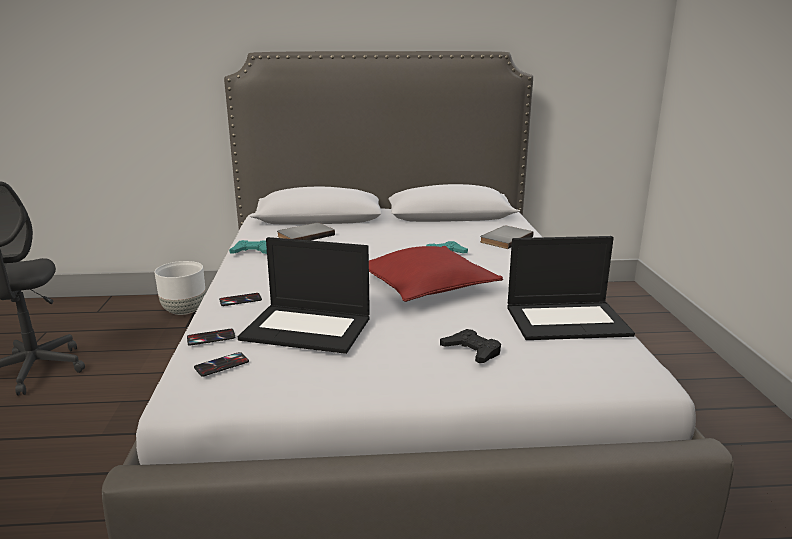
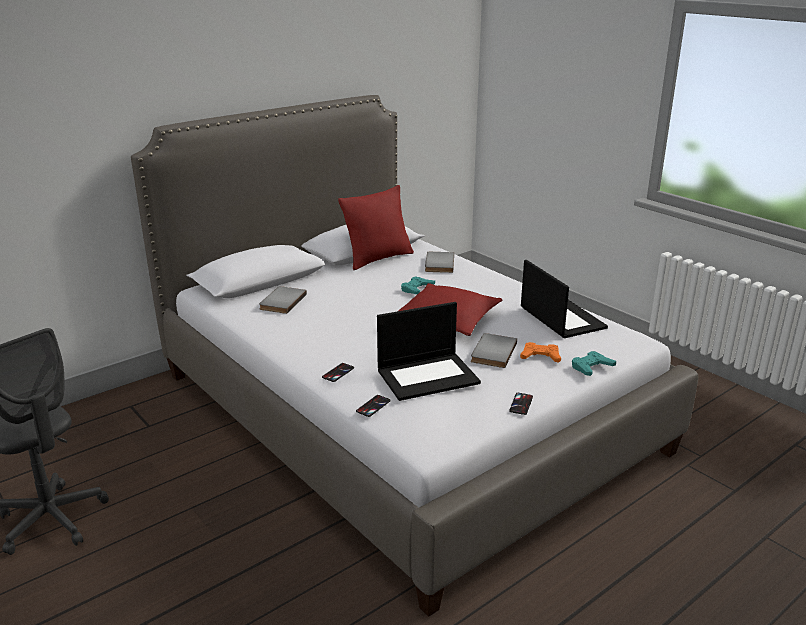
camera: 35 degrees left, 5 degrees up
white planter [155,261,206,315] -> none
phone [194,352,249,376] -> phone moved to [509,393,533,415]
turquoise game controller [229,240,267,254] -> turquoise game controller moved to [572,351,616,376]
black game controller [440,329,501,363] -> orange game controller [520,342,561,363]
laptop [507,236,635,340] -> laptop turned 75 degrees counterclockwise [521,260,608,338]
none -> red pillow [338,185,414,270]
none -> grey book [471,333,517,368]

